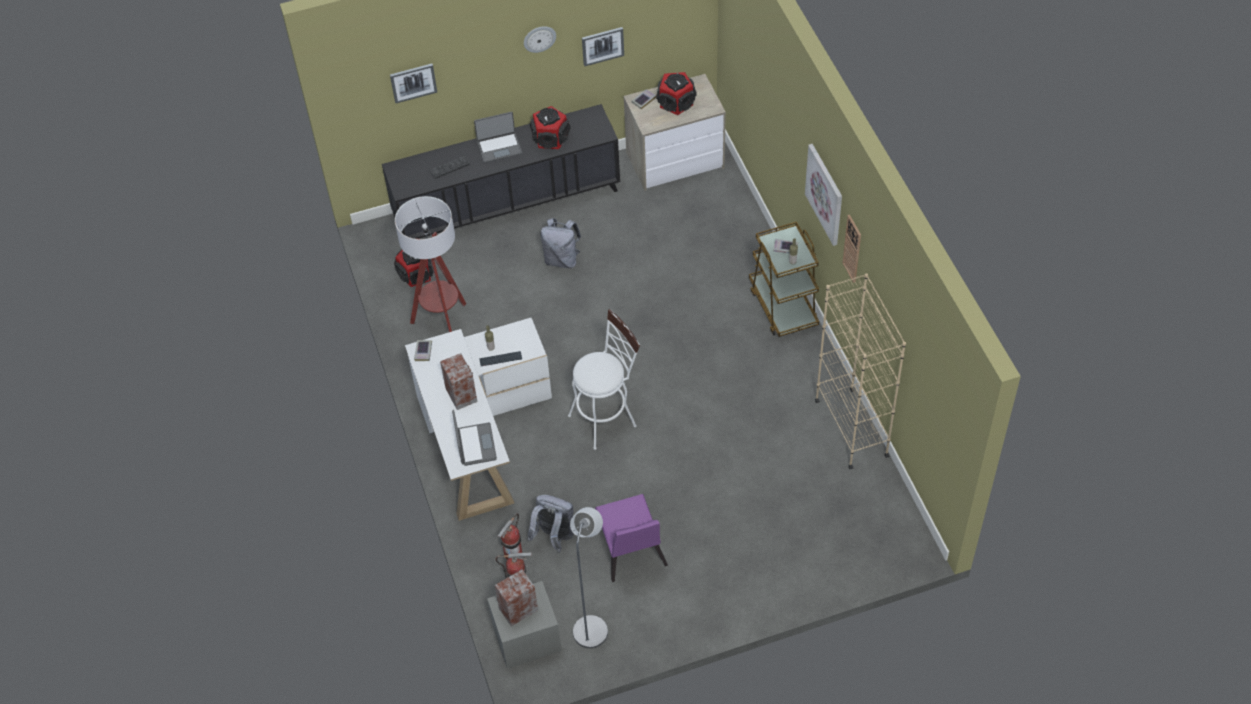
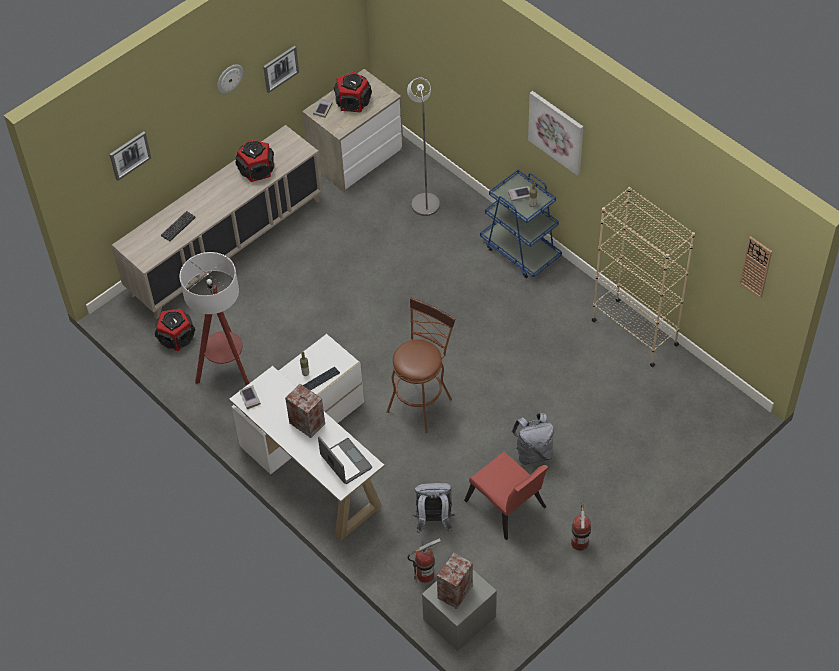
camera: 25 degrees left, 0 degrees up
black cabinet [382,104,620,239] -> beige cabinet [112,125,323,319]
laptop [474,112,522,163] -> none
fire extinguisher [498,513,522,559] -> fire extinguisher moved to [571,502,591,551]
grey backpack [541,218,581,268] -> grey backpack moved to [512,413,554,465]
white stool [568,309,640,450] -> brown stool [387,298,455,433]
grey floor lamp [570,507,608,648] -> grey floor lamp moved to [407,78,440,216]
purple chair [595,494,668,582] -> red chair [464,451,548,540]
brown cart [749,222,819,337] -> blue cart [480,169,562,278]
wall clock [842,215,861,283] -> wall clock moved to [740,236,772,298]

